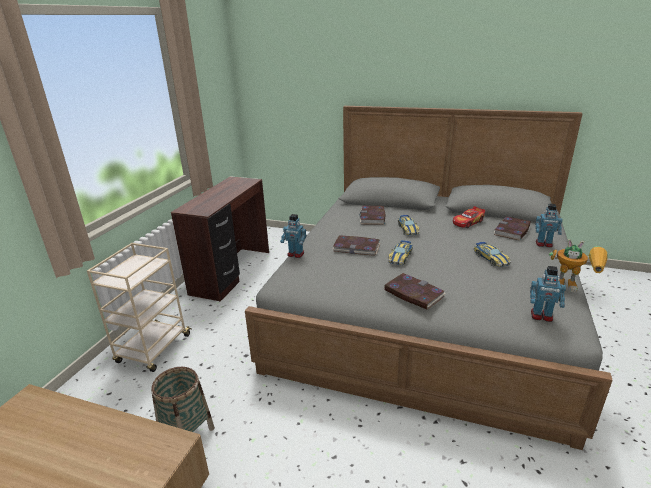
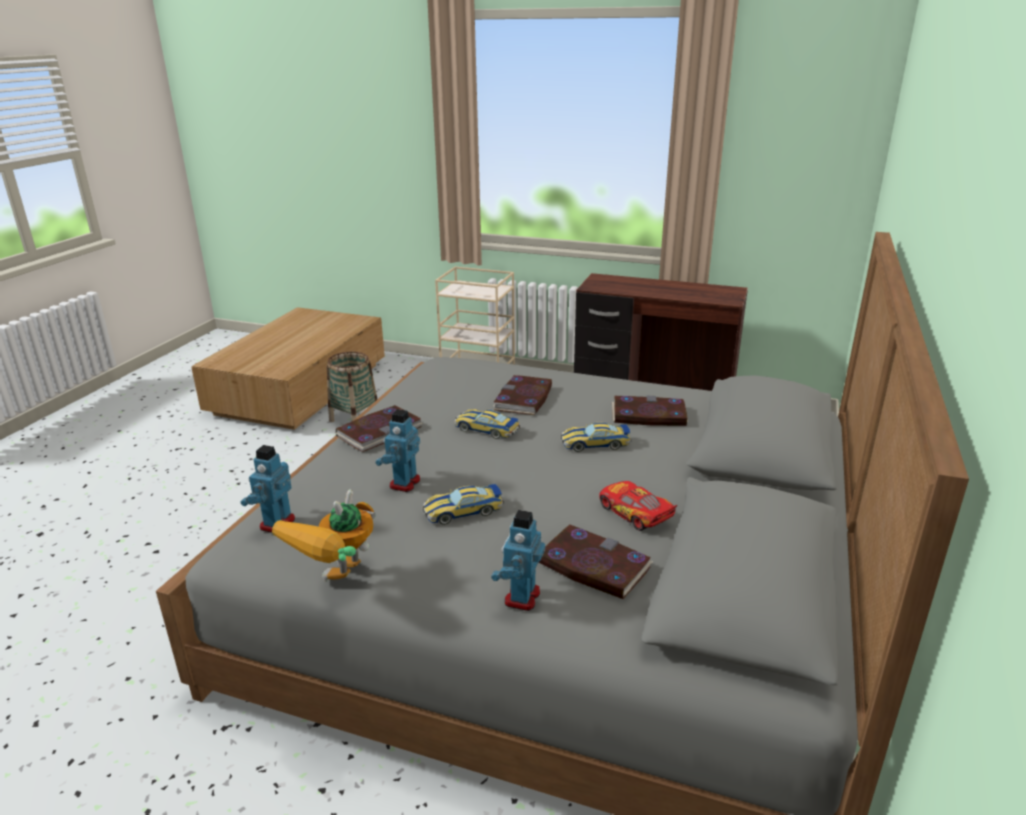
camera: 90 degrees right, 0 degrees up
toy robot [280,214,306,258] -> toy robot moved to [375,409,420,492]

